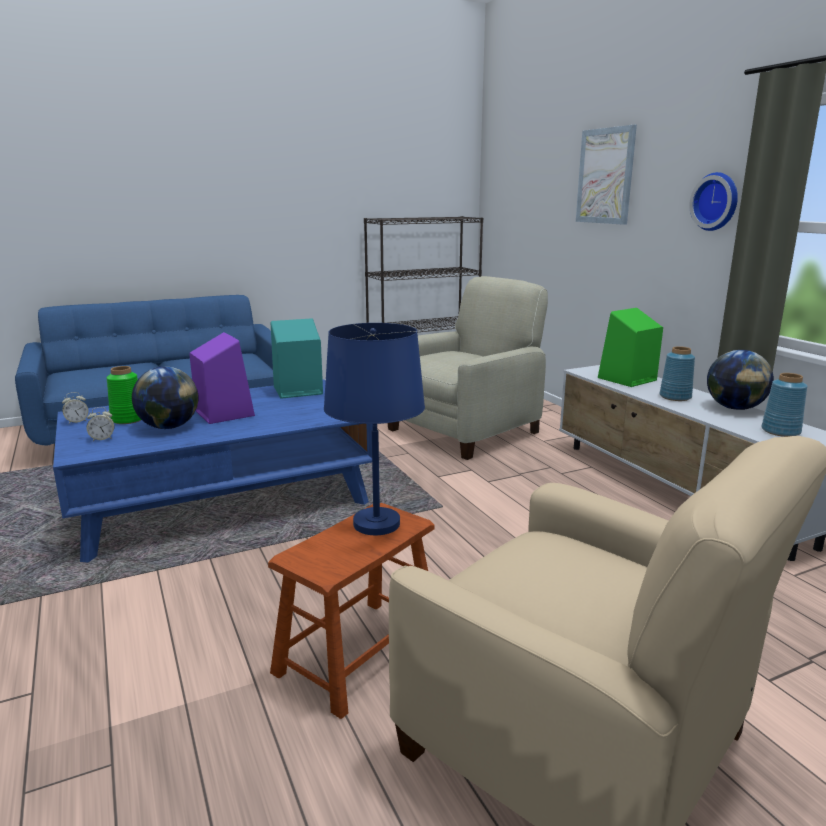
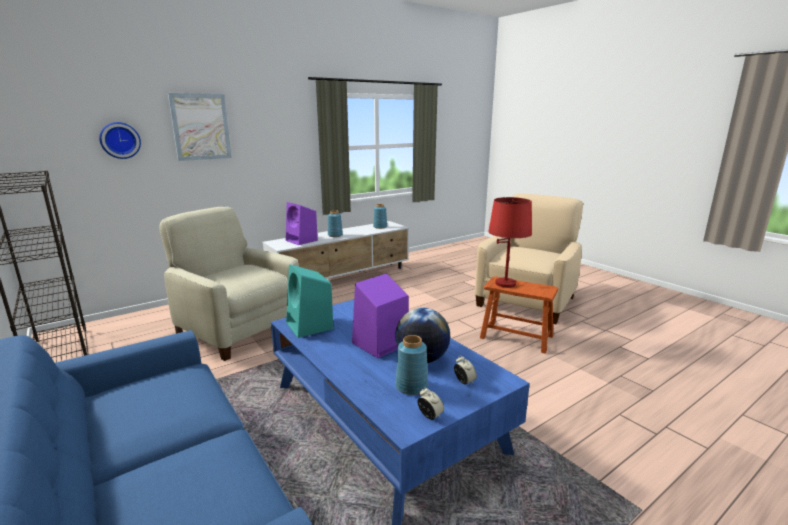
camera: 100 degrees left, 0 degrees up
green vase [107,366,141,424] -> blue vase [396,335,428,395]
blue table lamp [324,323,425,535] -> red table lamp [488,197,532,288]
green speaker [598,308,663,387] -> purple speaker [286,202,318,245]
wall clock [689,172,738,231] -> wall clock moved to [99,122,141,159]
globe [707,350,774,410] -> none

